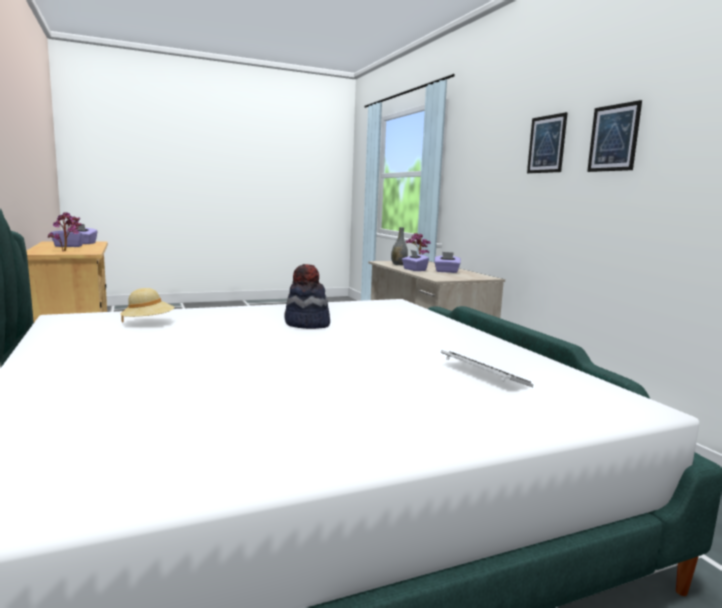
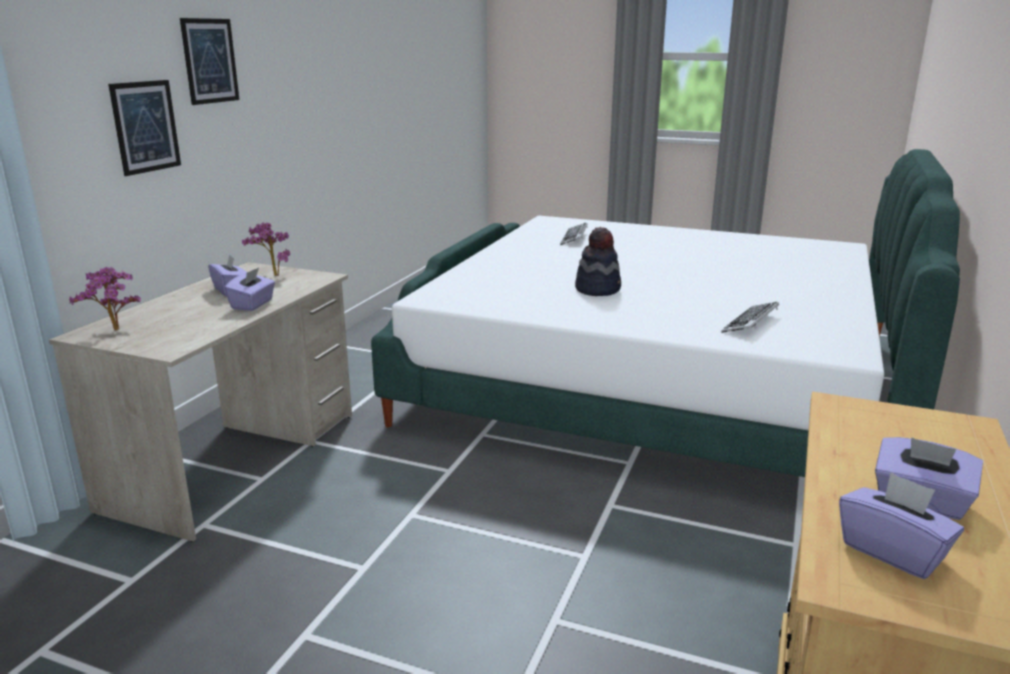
camera: 135 degrees left, 10 degrees up
potted plant [48,212,82,251] -> potted plant moved to [242,223,290,276]
beige hat [120,288,175,323] -> keyboard [721,302,779,333]
grey vase [391,227,408,265] -> none
picture [587,100,642,172] -> picture moved to [108,80,181,176]

